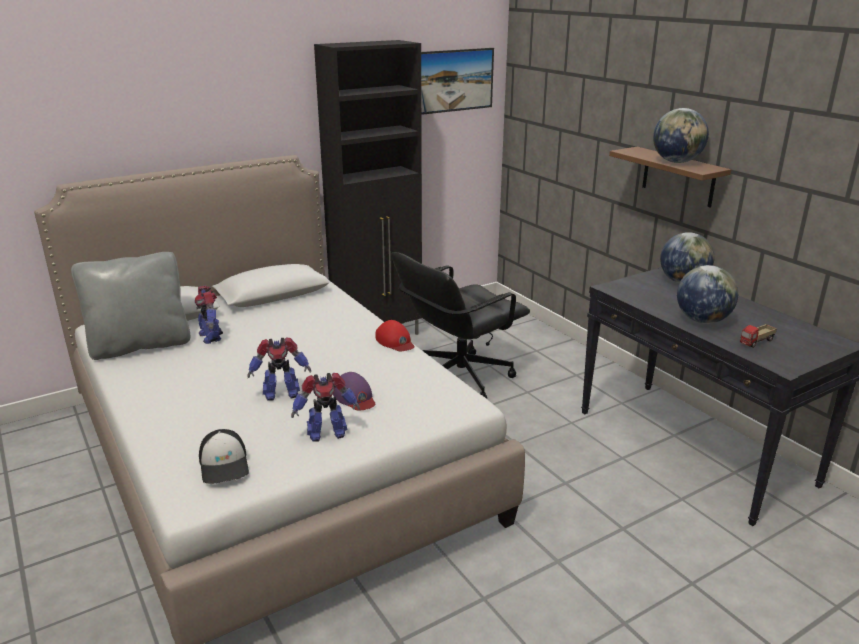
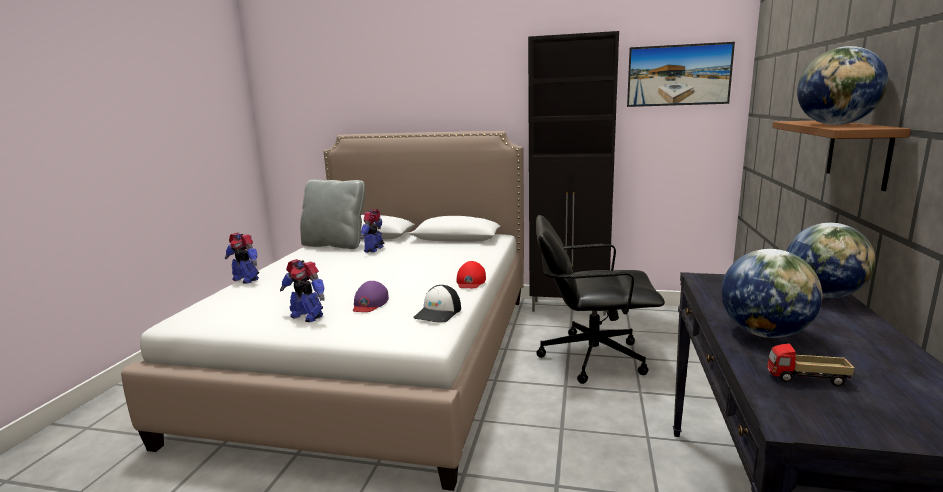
camera: 45 degrees right, 10 degrees down
cap [199,429,249,484] -> cap moved to [413,285,461,322]
toy robot [248,337,311,400] -> toy robot moved to [225,233,259,284]

